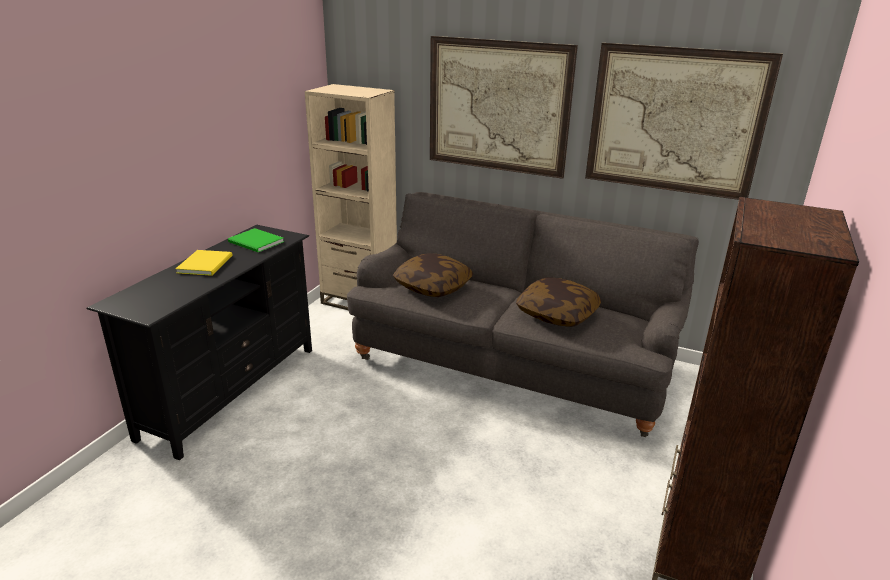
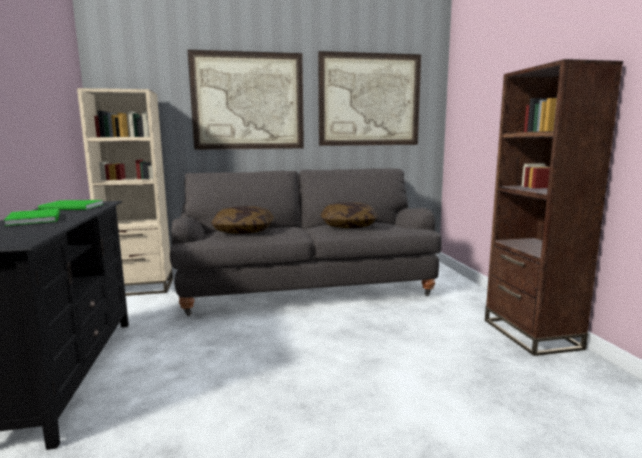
camera: 35 degrees left, 15 degrees down
yellow book [176,250,233,276] -> green book [4,209,60,226]

